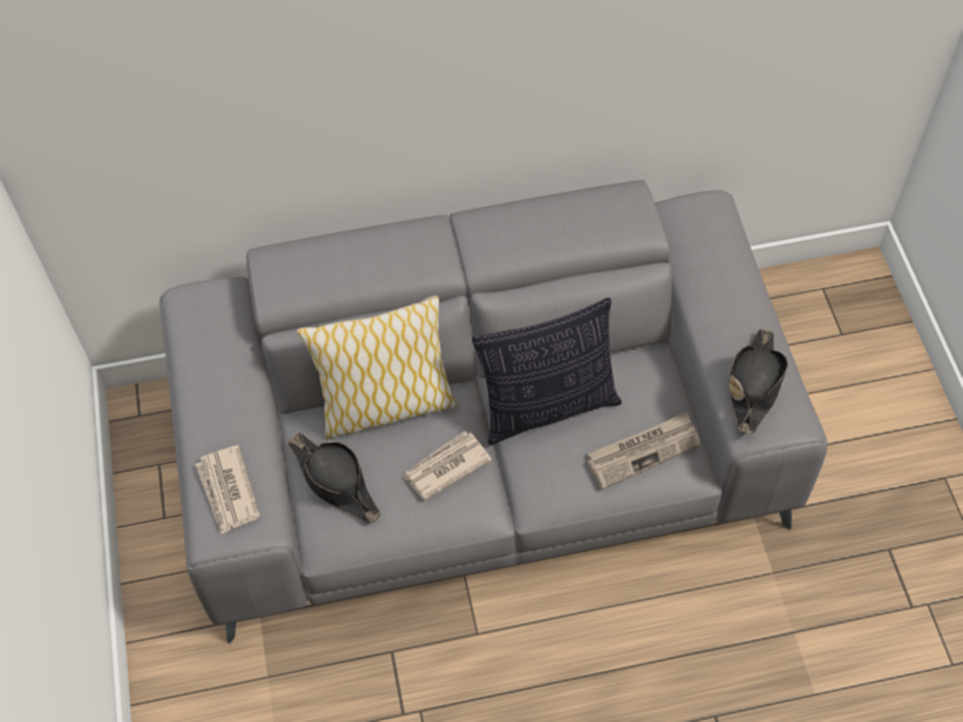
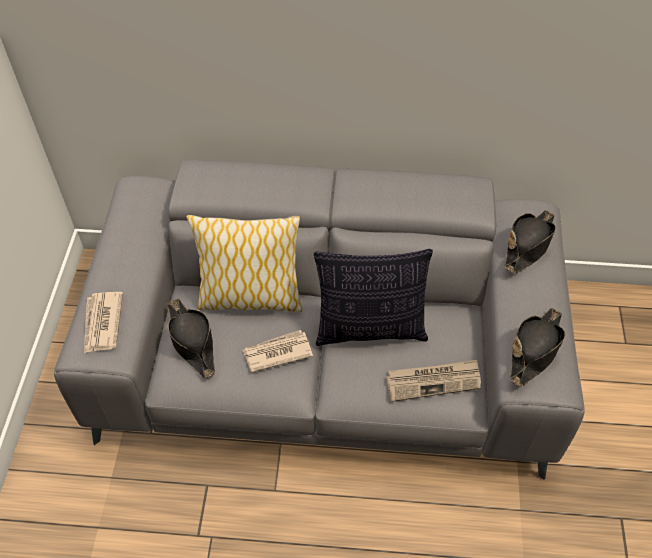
camera: 15 degrees right, 5 degrees down
none -> black hat [505,210,556,273]

